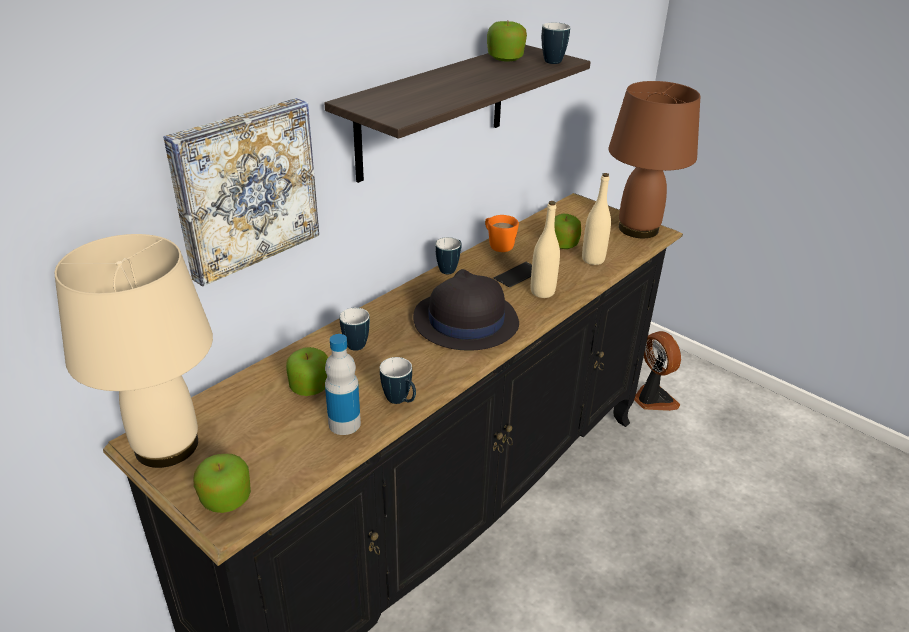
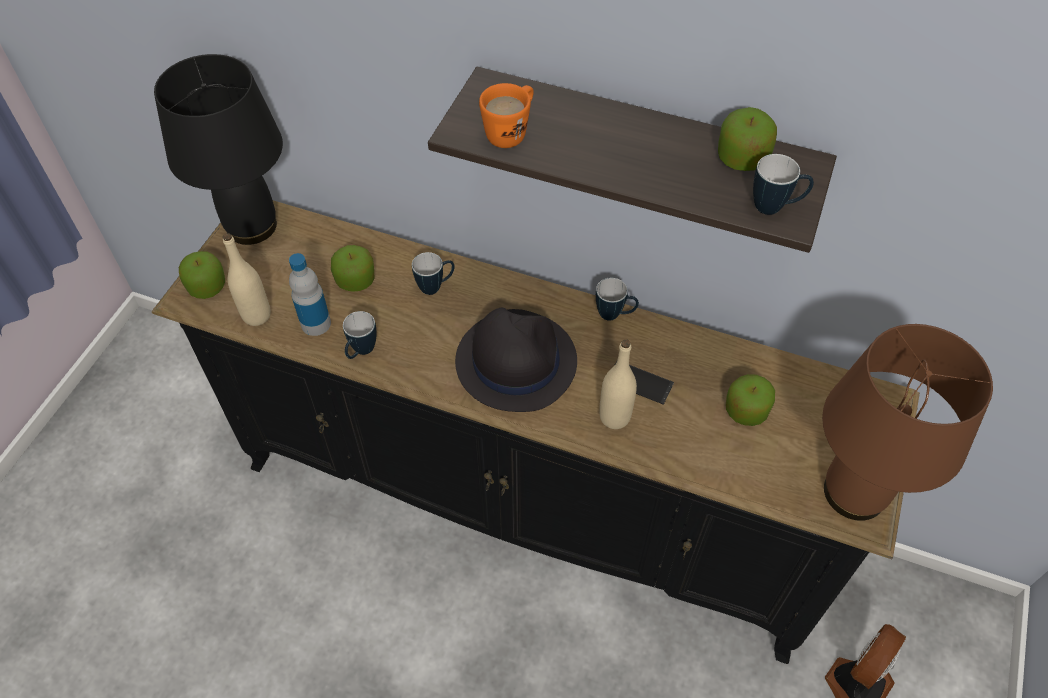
camera: 70 degrees right, 20 degrees up
beige table lamp [55,234,213,468] -> black table lamp [154,54,283,245]
picture [163,98,319,287] -> none
orange mug [485,215,519,252] -> orange mug moved to [479,83,534,148]
beige bottle [582,173,611,265] -> beige bottle moved to [223,233,271,326]

